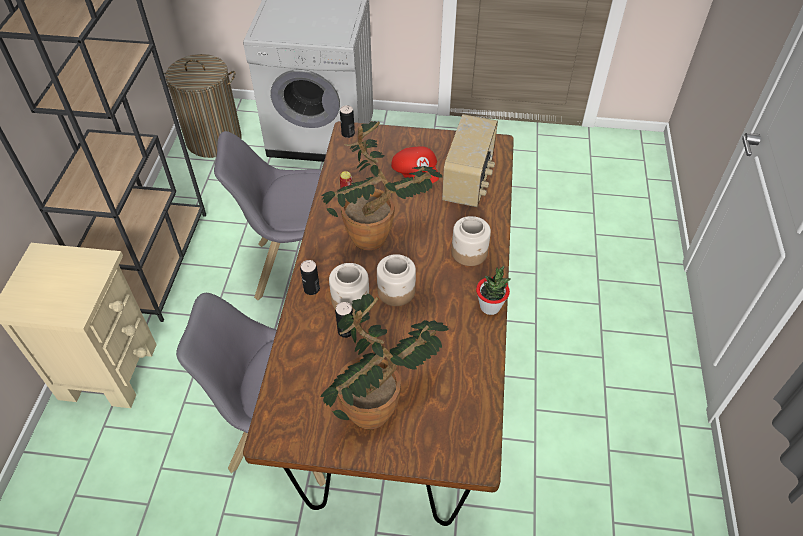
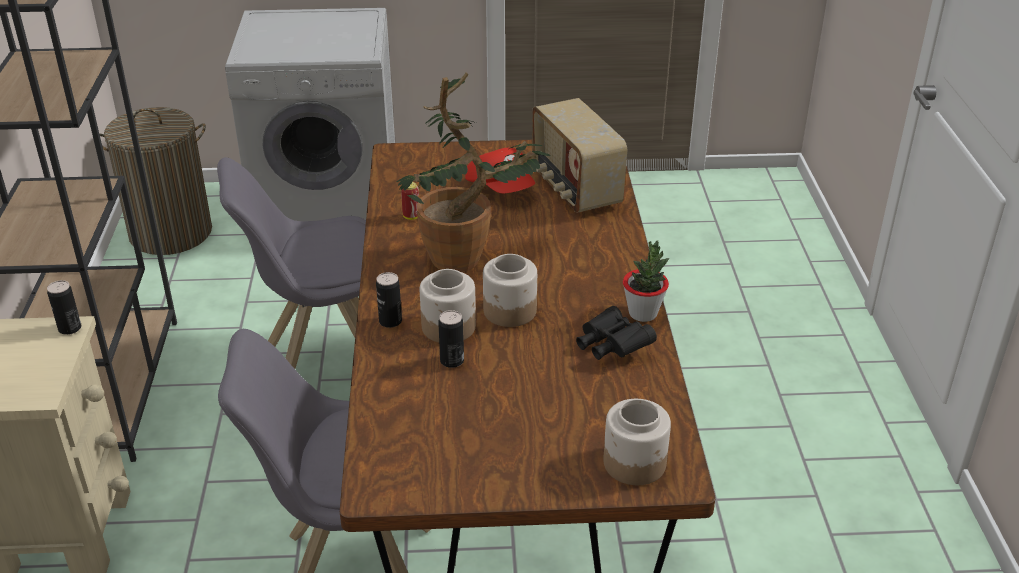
camera: 10 degrees left, 15 degrees down
potted plant [321,294,448,429] -> none
can [340,105,355,138] -> can moved to [47,280,82,335]
radio [442,114,498,207] -> radio turned 150 degrees clockwise [532,98,627,213]
jar [452,216,491,266] -> jar moved to [604,399,671,485]
none -> black binoculars [576,306,657,360]

